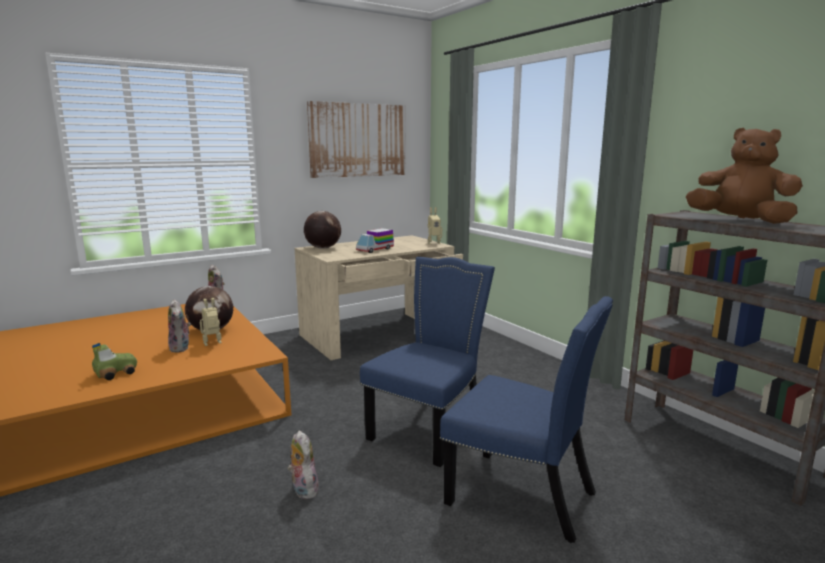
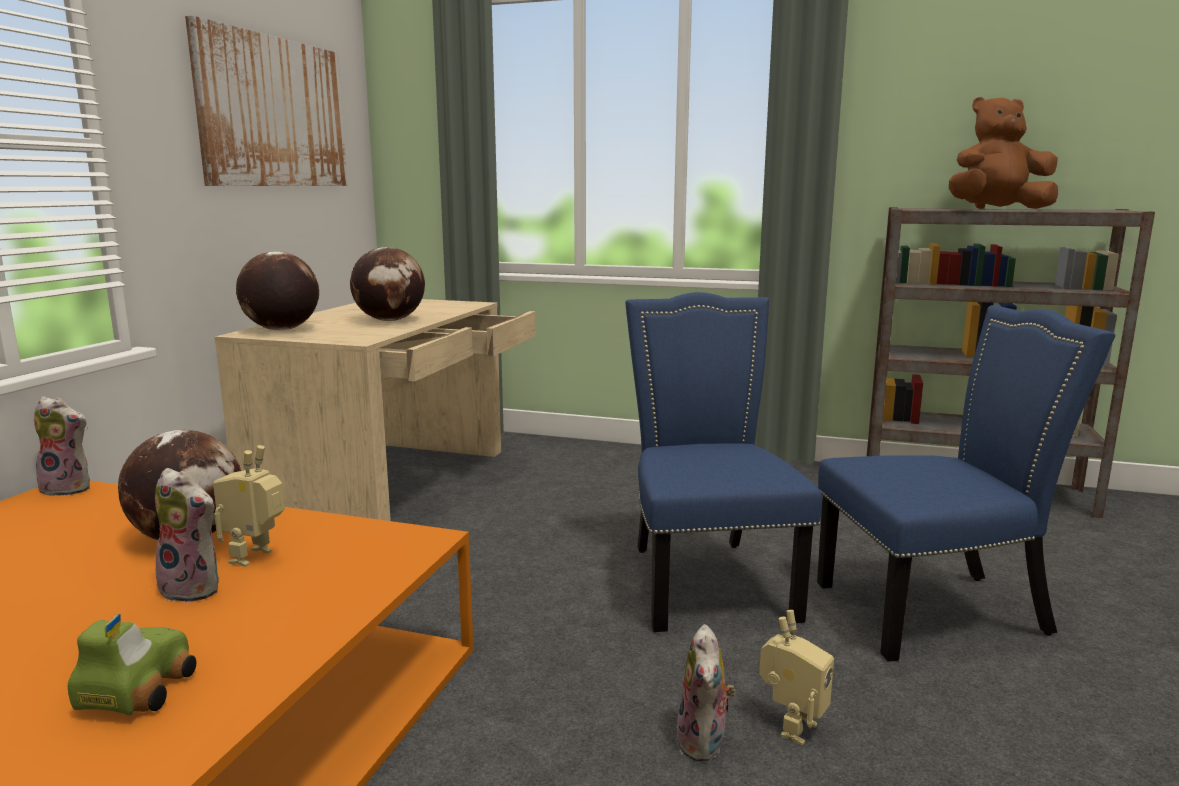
camera: 40 degrees left, 0 degrees up
plush toy [287,431,320,499] -> plush toy turned 105 degrees counterclockwise [676,624,736,762]
toy truck [356,228,394,253] -> globe [350,247,425,321]
toy robot [428,207,442,244] -> toy robot moved to [759,610,834,745]

